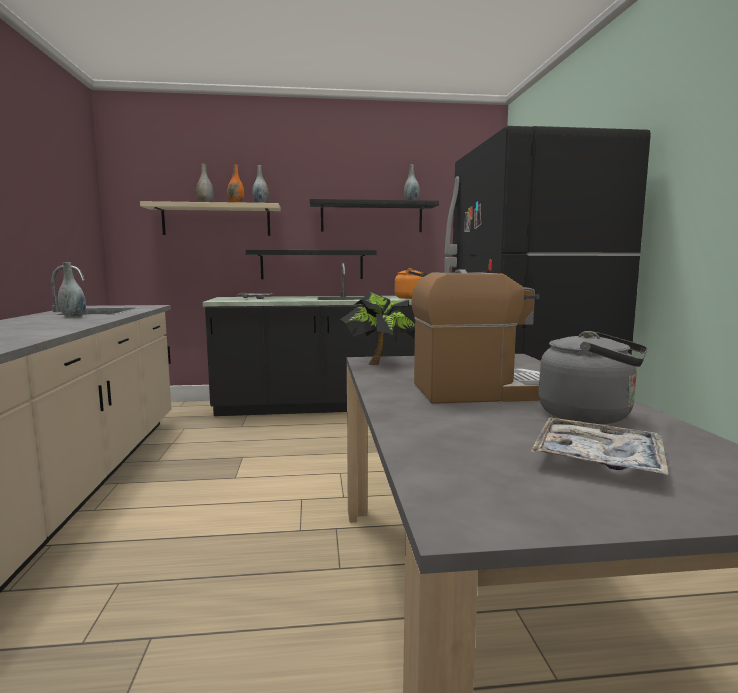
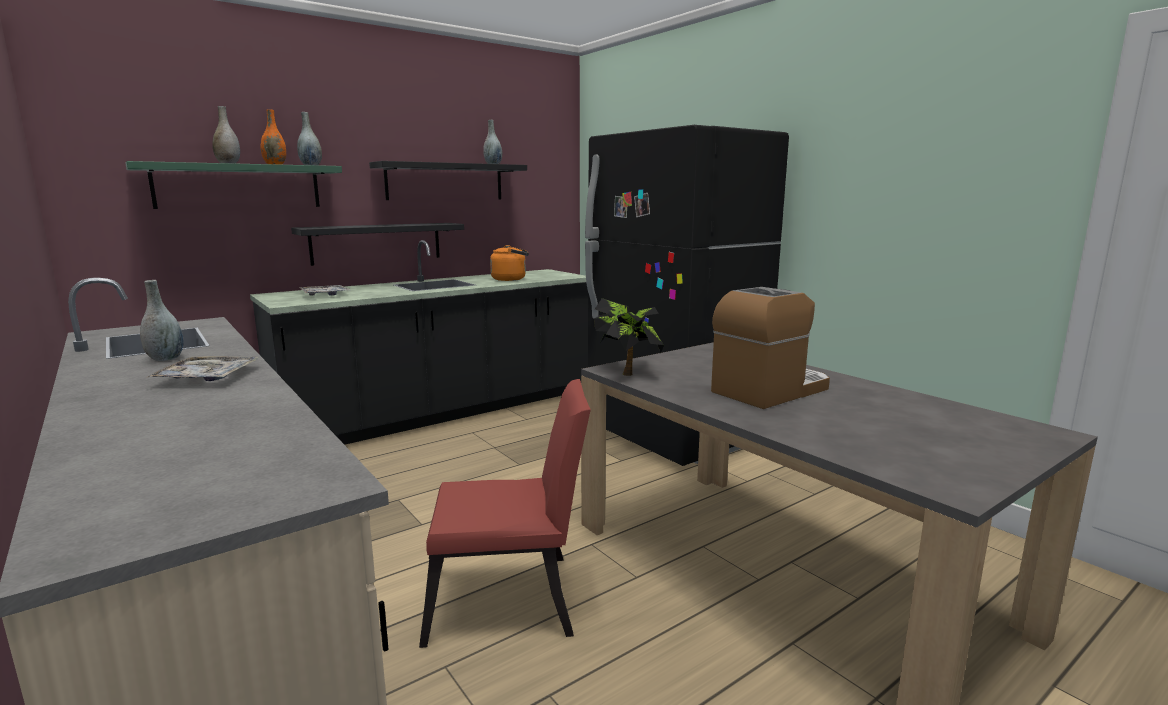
camera: 30 degrees left, 5 degrees up
beige shelf [140,201,281,236] -> green shelf [125,161,342,209]
tray [531,417,668,475] -> tray moved to [146,356,259,381]
grey kettle [539,331,648,424] -> none
none -> red chair [419,379,591,648]

